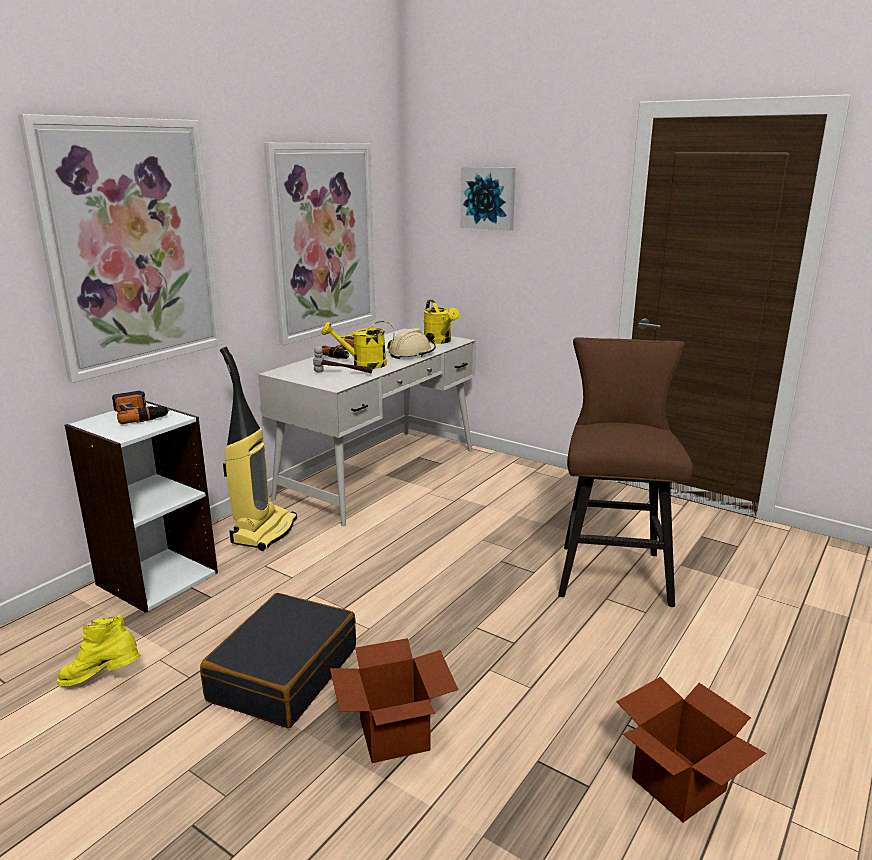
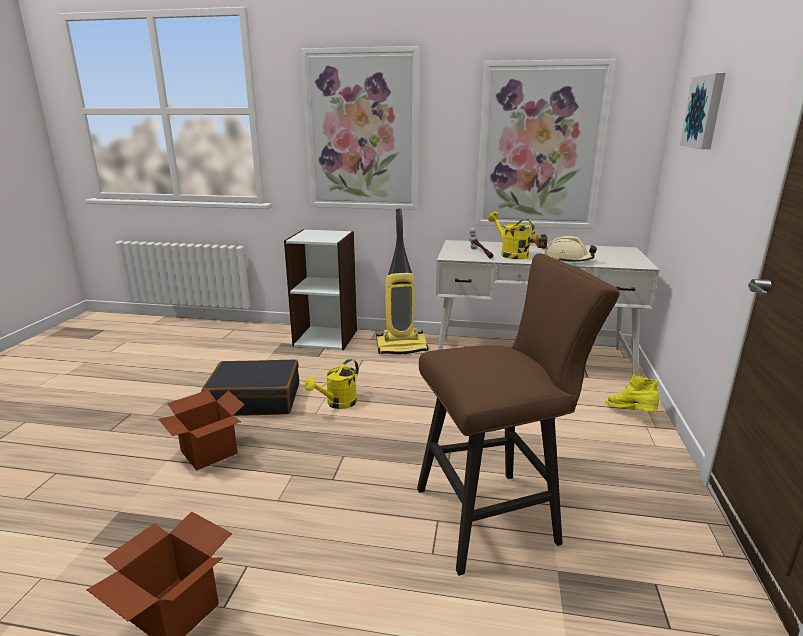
camera: 65 degrees right, 0 degrees up
yellow boot [57,614,141,686] -> yellow boot moved to [606,374,659,412]
power drill [112,391,170,424] -> none
yellow watering can [424,300,460,344] -> yellow watering can moved to [304,359,359,409]

